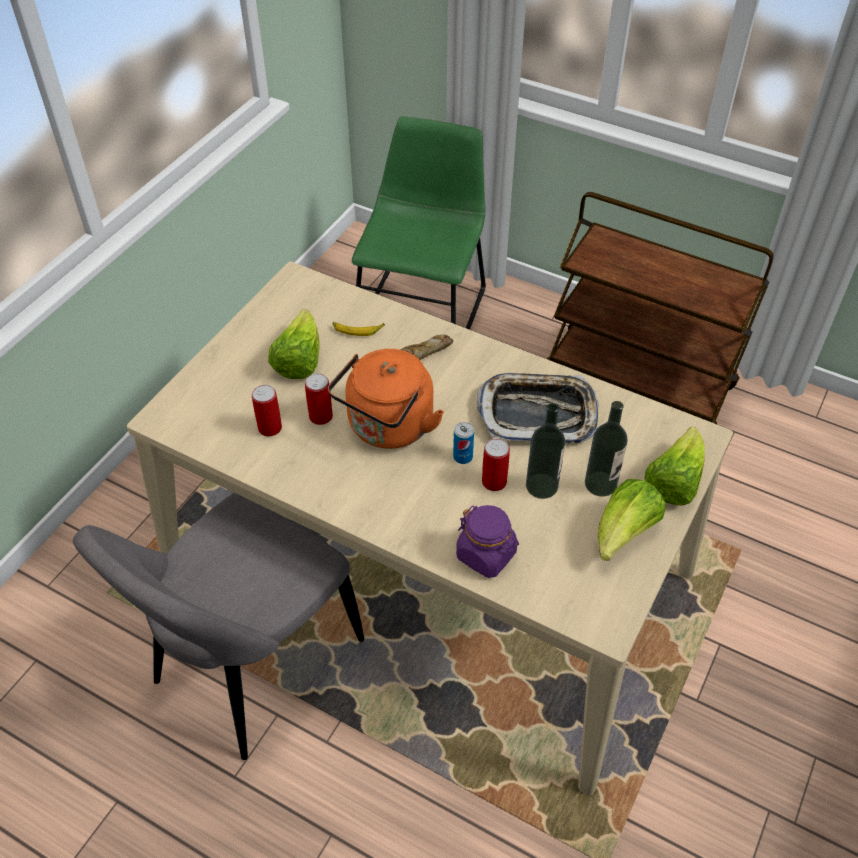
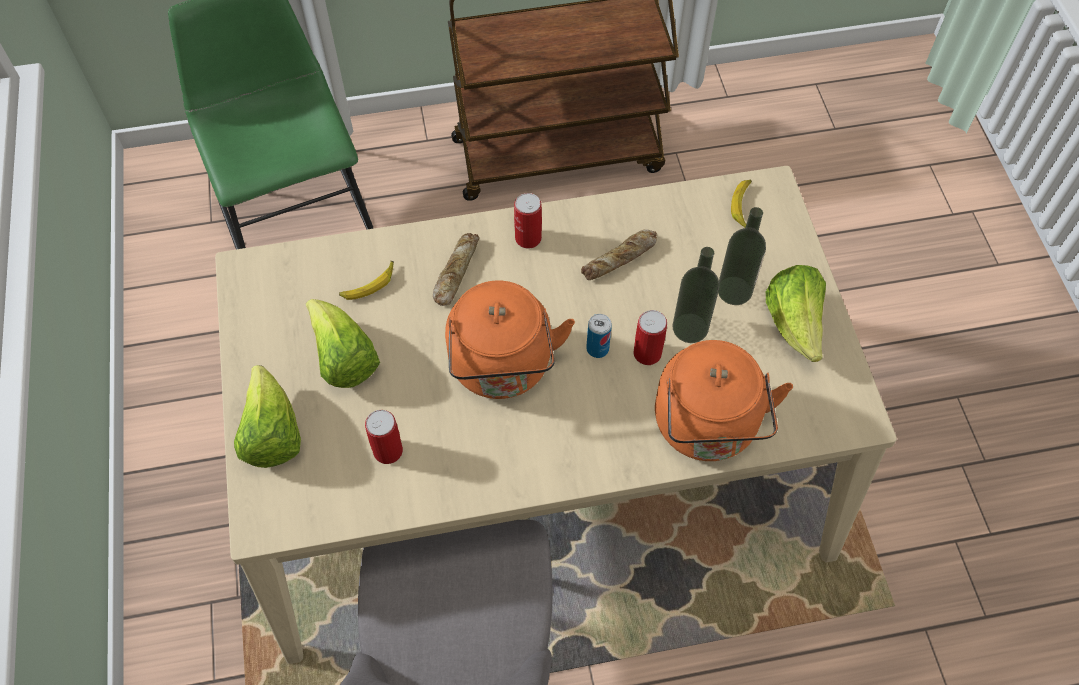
camera: 40 degrees left, 10 degrees up
can [305,373,333,425] -> can moved to [514,193,542,249]
purple jar [456,505,519,578] -> orange kettle [655,340,793,461]
tray [476,373,599,443] -> bread [581,230,657,280]
lettuce [644,427,705,506] -> lettuce moved to [234,365,301,468]
none -> banana [731,180,752,227]

